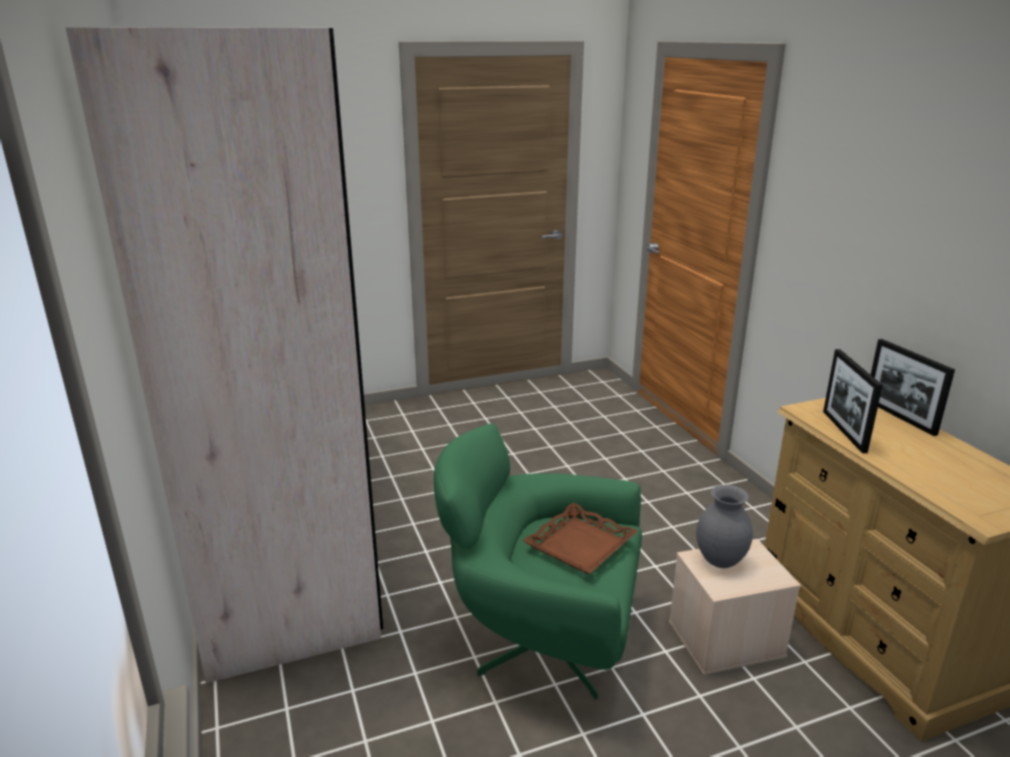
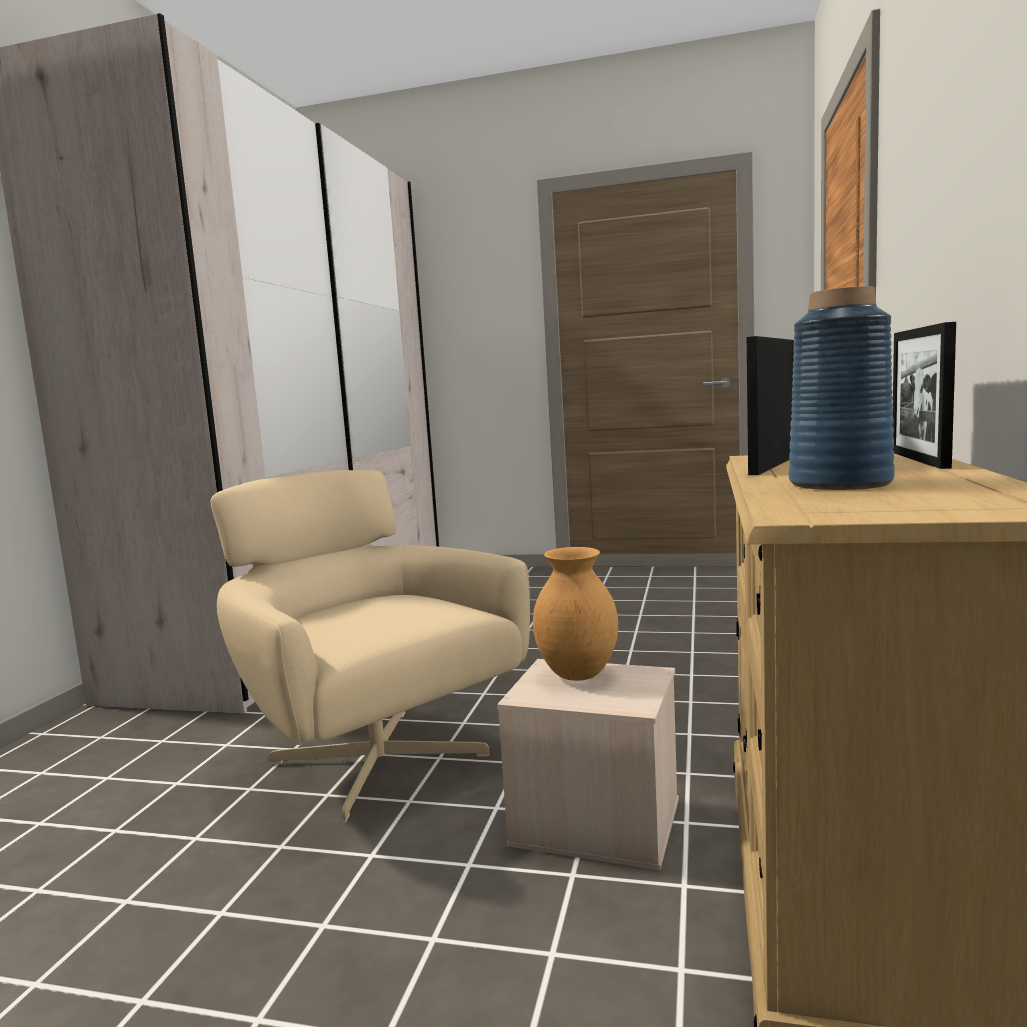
camera: 35 degrees right, 15 degrees down
green armchair [434,423,642,700] -> beige armchair [211,470,530,823]
brown tray [522,503,638,574] -> none
grey vase [696,485,753,568] -> brown vase [533,547,618,681]
none -> blue vase [789,286,895,490]

